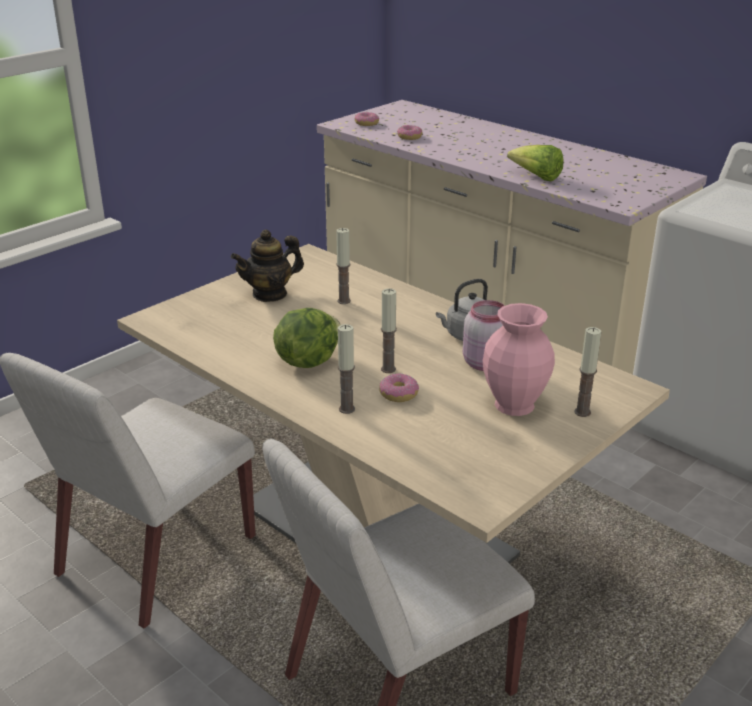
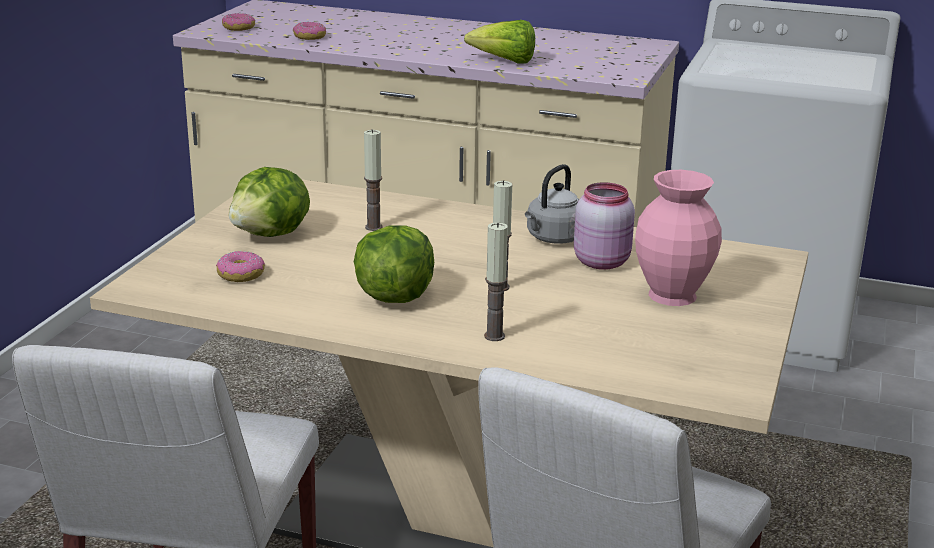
camera: 25 degrees left, 5 degrees down
teapot [231,230,304,302] -> lettuce [229,167,310,237]
donut [379,373,419,402] -> donut moved to [216,251,265,282]
candle [574,327,601,417] -> none

